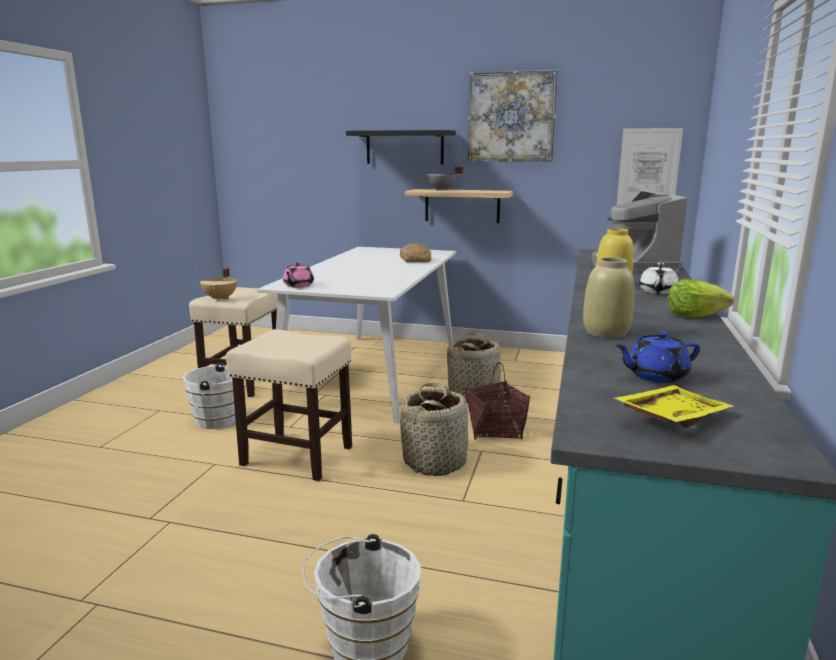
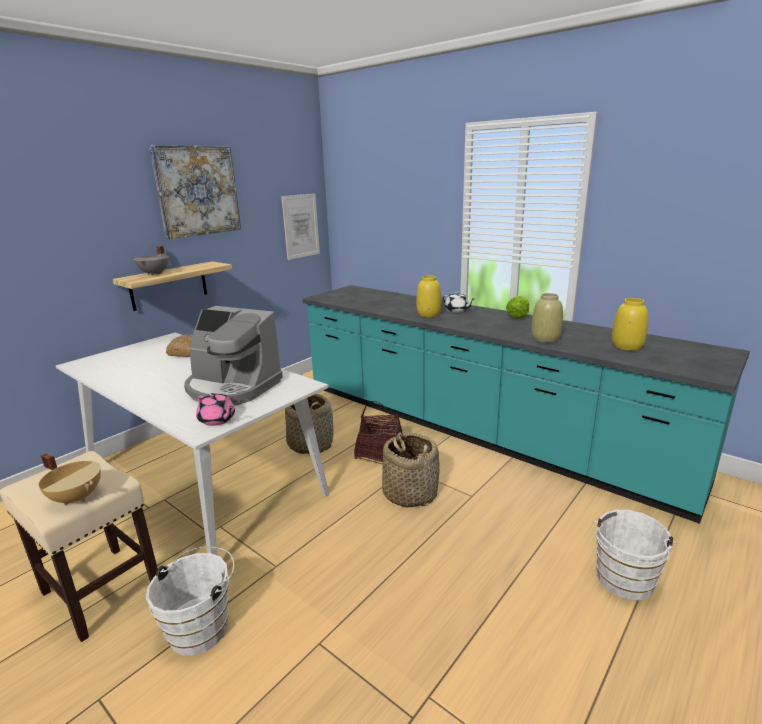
camera: 65 degrees left, 5 degrees up
beige stool [226,329,352,481] -> none
black shelf [346,130,456,164] -> none
coffee machine [592,191,688,273] -> coffee machine moved to [184,306,283,406]
yellow tray [614,385,735,428] -> none
blue teapot [615,331,700,383] -> yellow vase [612,298,648,351]

